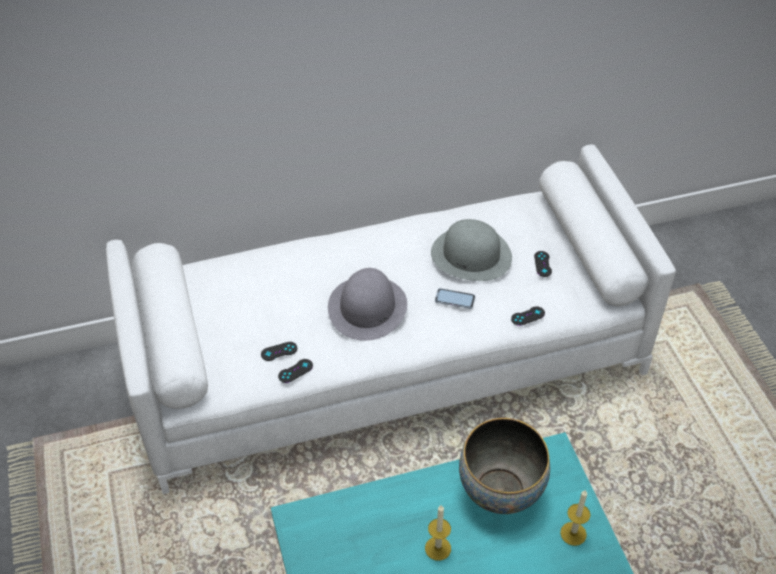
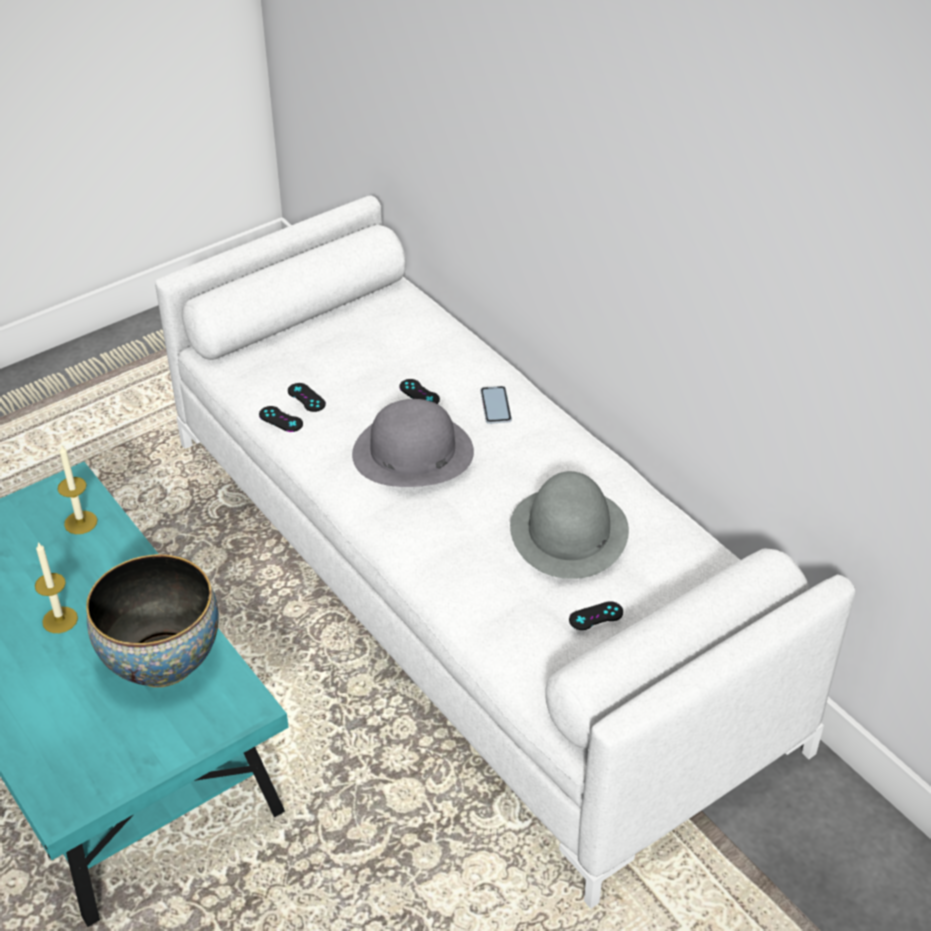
camera: 70 degrees right, 5 degrees down
phone [435,288,475,309] -> phone moved to [480,386,512,424]
black game controller [511,306,545,326] -> black game controller moved to [399,379,440,404]
candle [560,490,590,546] -> candle moved to [58,444,97,534]

